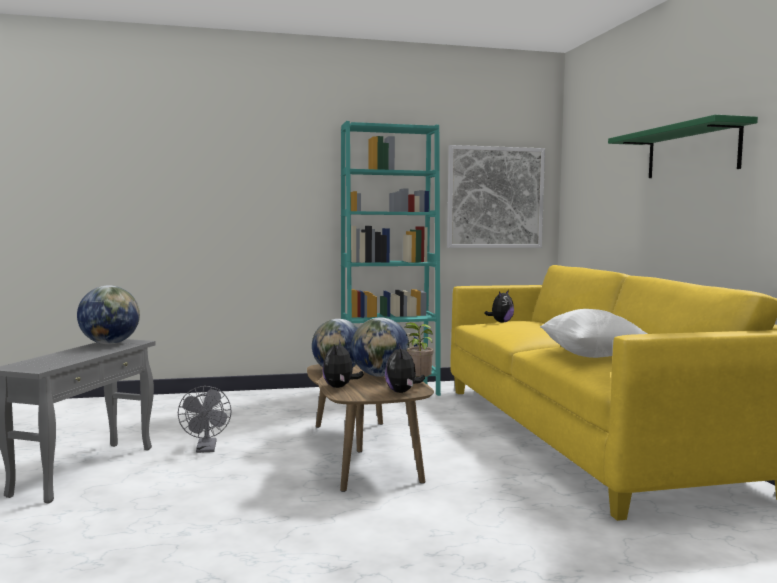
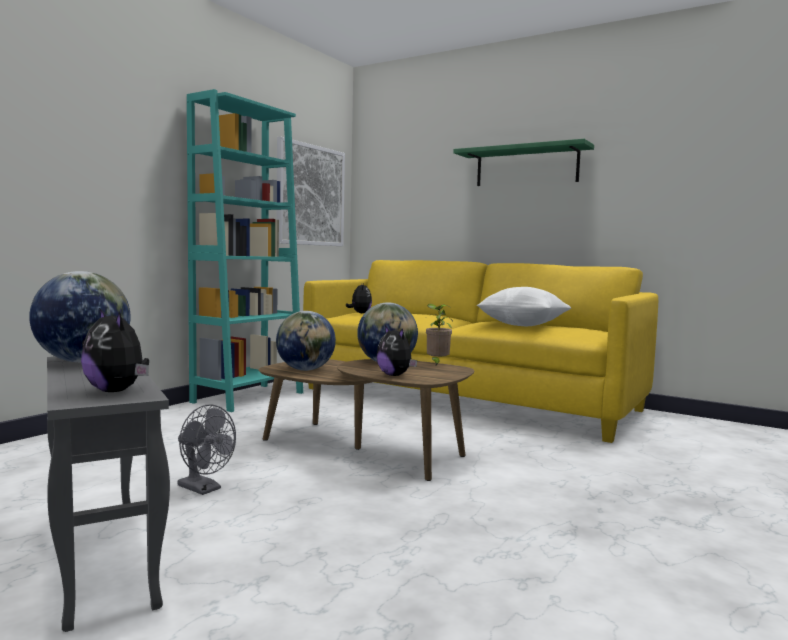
camera: 45 degrees left, 0 degrees up
plush toy [385,344,425,393] -> plush toy moved to [81,308,149,392]

